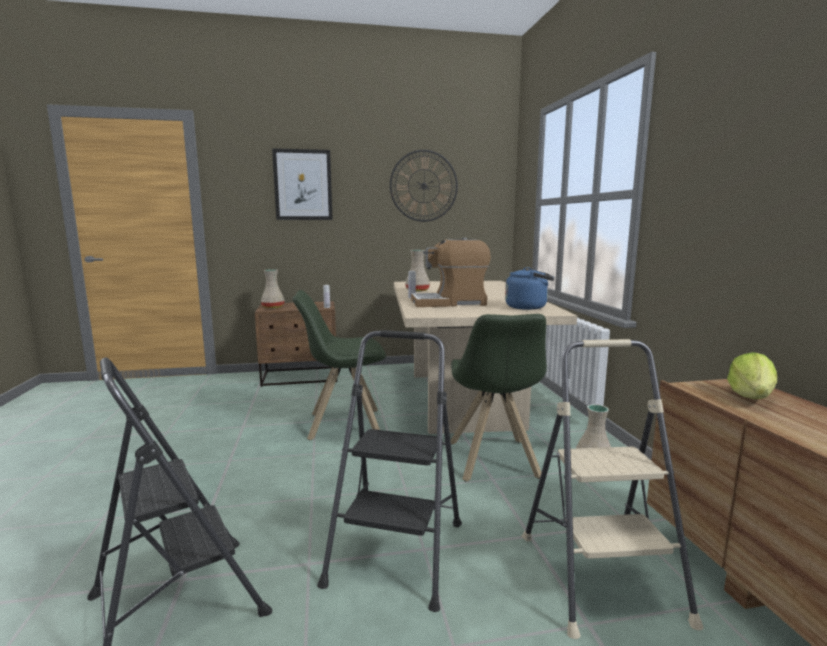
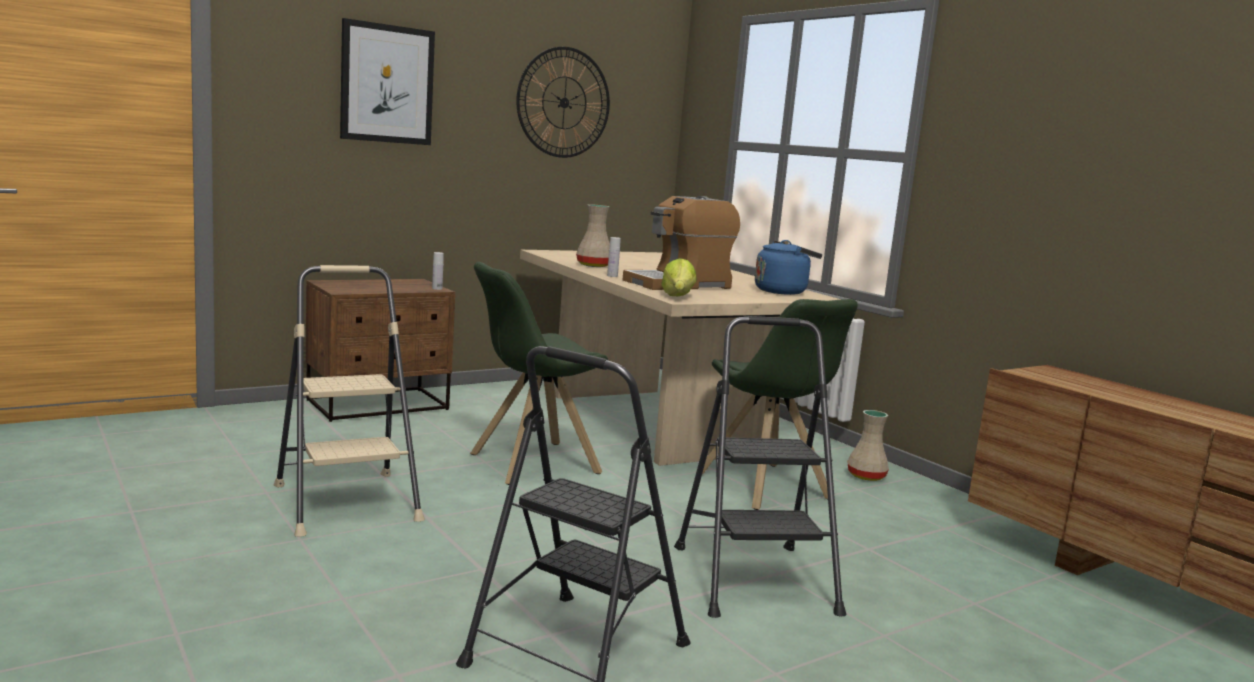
camera: 25 degrees left, 0 degrees up
beige vase [261,269,285,308] -> none
beige step ladder [522,339,704,639] -> beige step ladder moved to [273,265,425,537]
lettuce [727,352,777,399] -> lettuce moved to [661,258,697,296]

